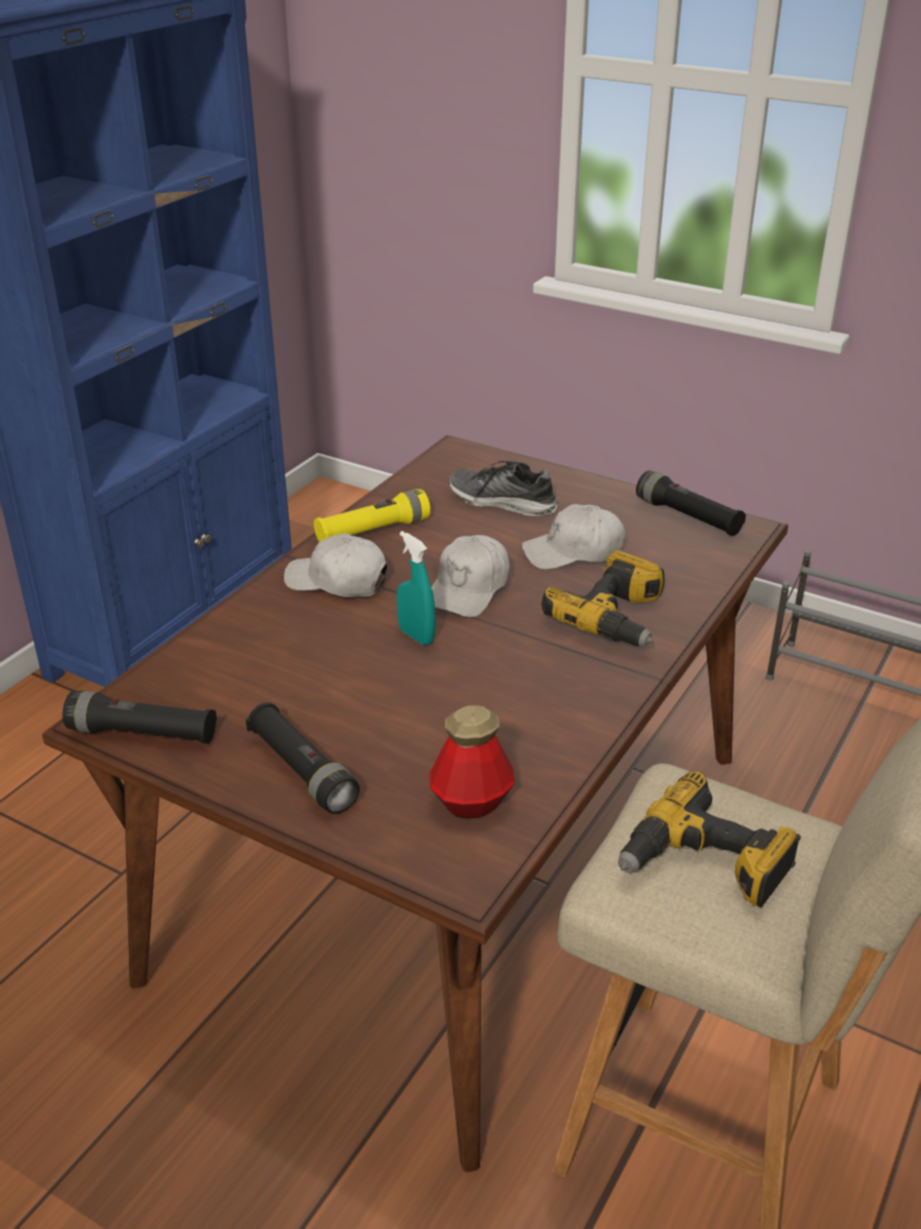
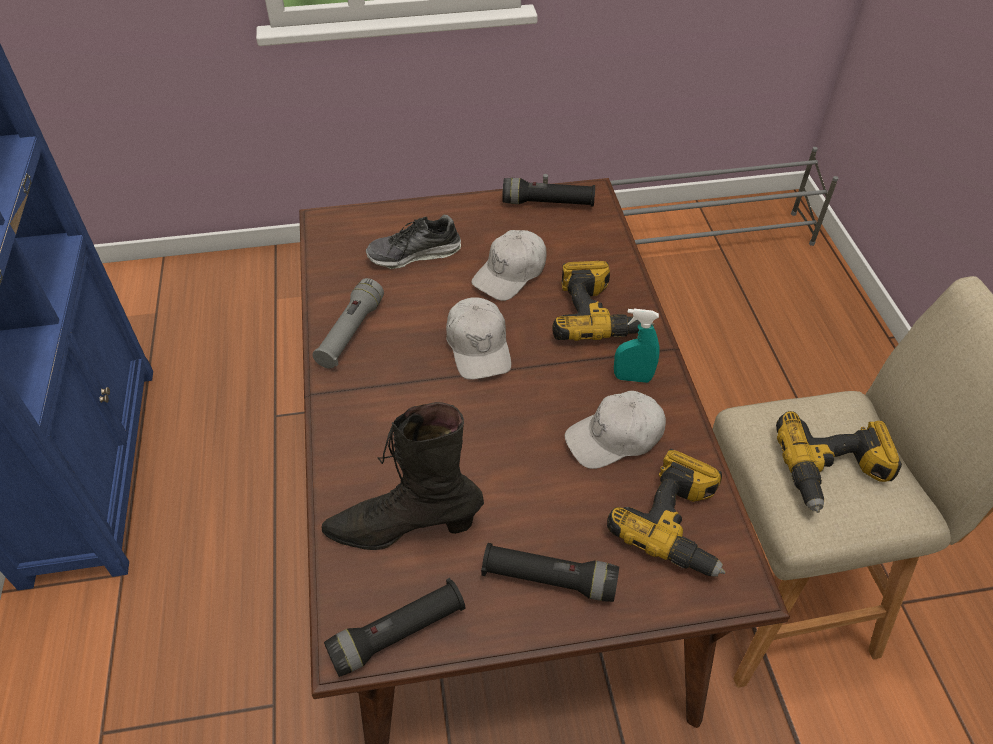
camera: 40 degrees left, 15 degrees up
white cap [284,533,388,597] -> white cap moved to [565,391,666,469]
yellow flashlight [314,489,430,542] -> grey flashlight [312,278,384,369]
turquoise spray bottle [397,531,436,645] -> turquoise spray bottle moved to [614,309,660,383]
bottle [430,705,515,819] -> power drill [607,449,726,577]
none -> black boot [321,402,484,550]

